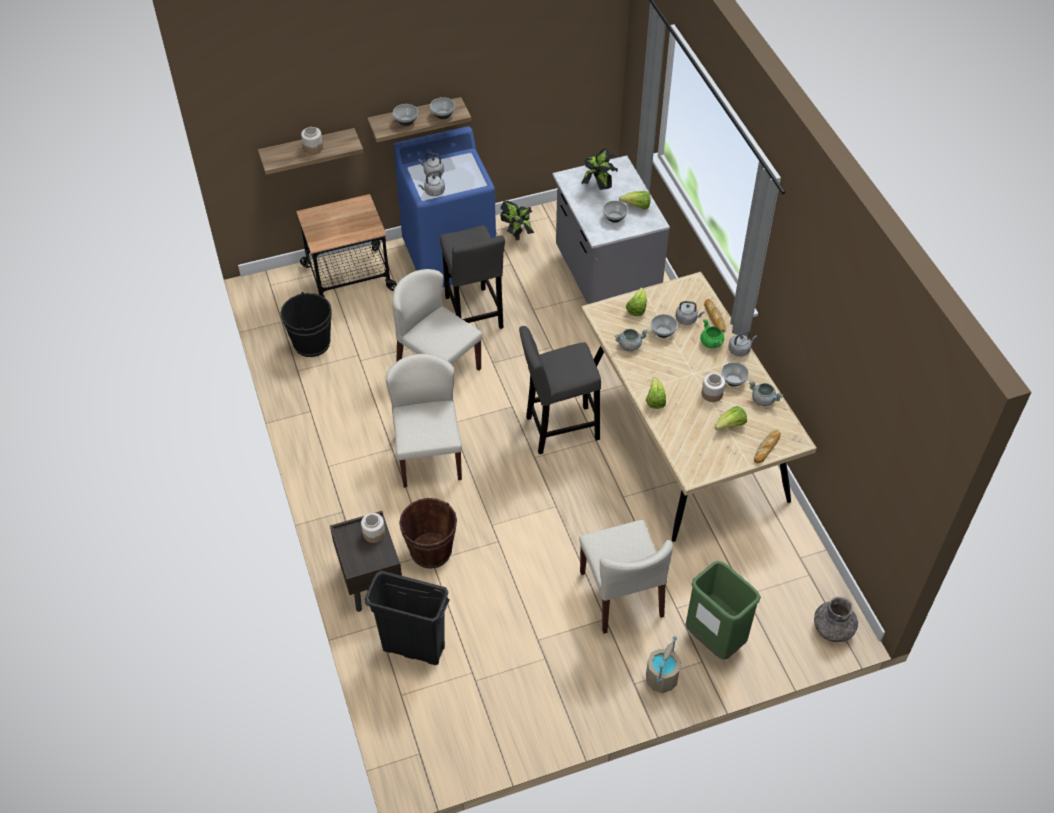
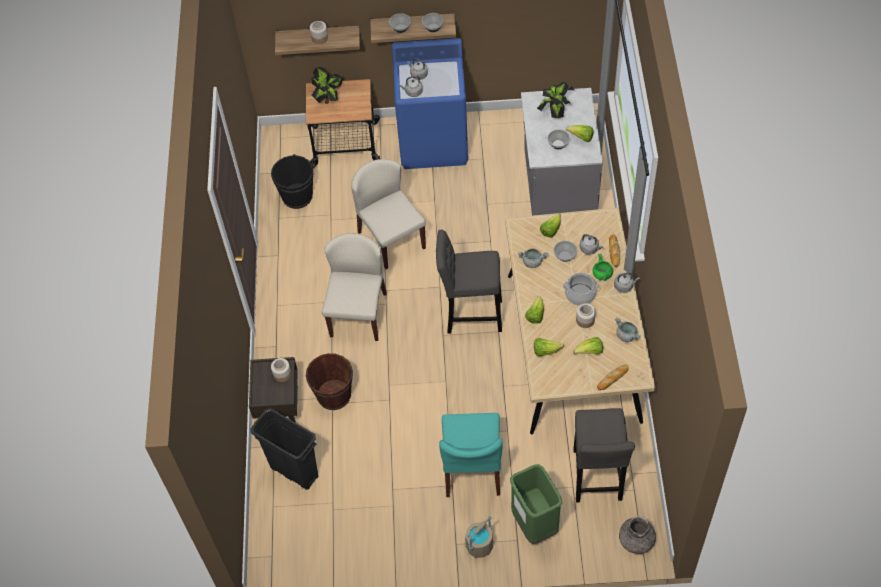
camera: 20 degrees right, 5 degrees up
grey stool [440,225,505,329] -> grey stool moved to [573,408,635,503]
potted plant [500,201,534,240] -> potted plant moved to [311,67,342,104]
beige chair [579,520,673,634] -> turquoise chair [439,413,502,497]
bowl [721,362,749,387] -> none
none -> lettuce [534,338,564,356]
none -> cooking pot [563,273,599,306]

